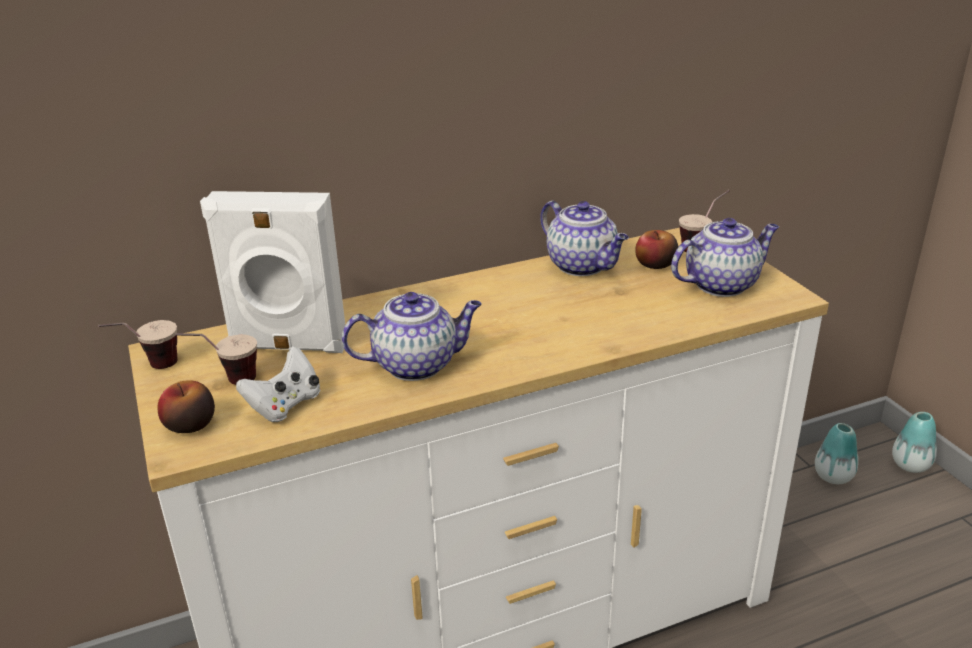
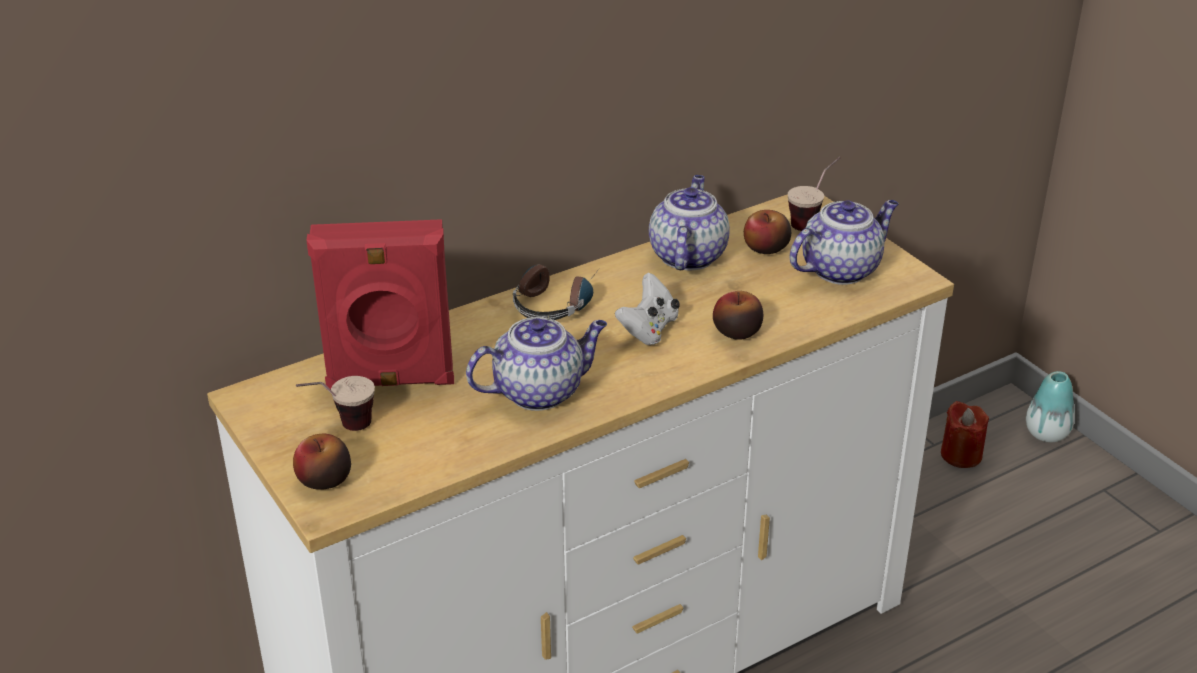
camera: 10 degrees left, 5 degrees up
cup [98,320,178,369] -> none
white speaker [200,191,345,353] -> red speaker [306,219,454,390]
white game controller [236,346,320,422] -> white game controller moved to [615,273,680,345]
teapot [541,201,629,276] -> teapot turned 120 degrees counterclockwise [649,175,730,271]
vase [815,423,858,484] -> red candle [941,401,989,468]
none -> headphones [513,264,596,320]
none -> apple [713,291,763,340]

